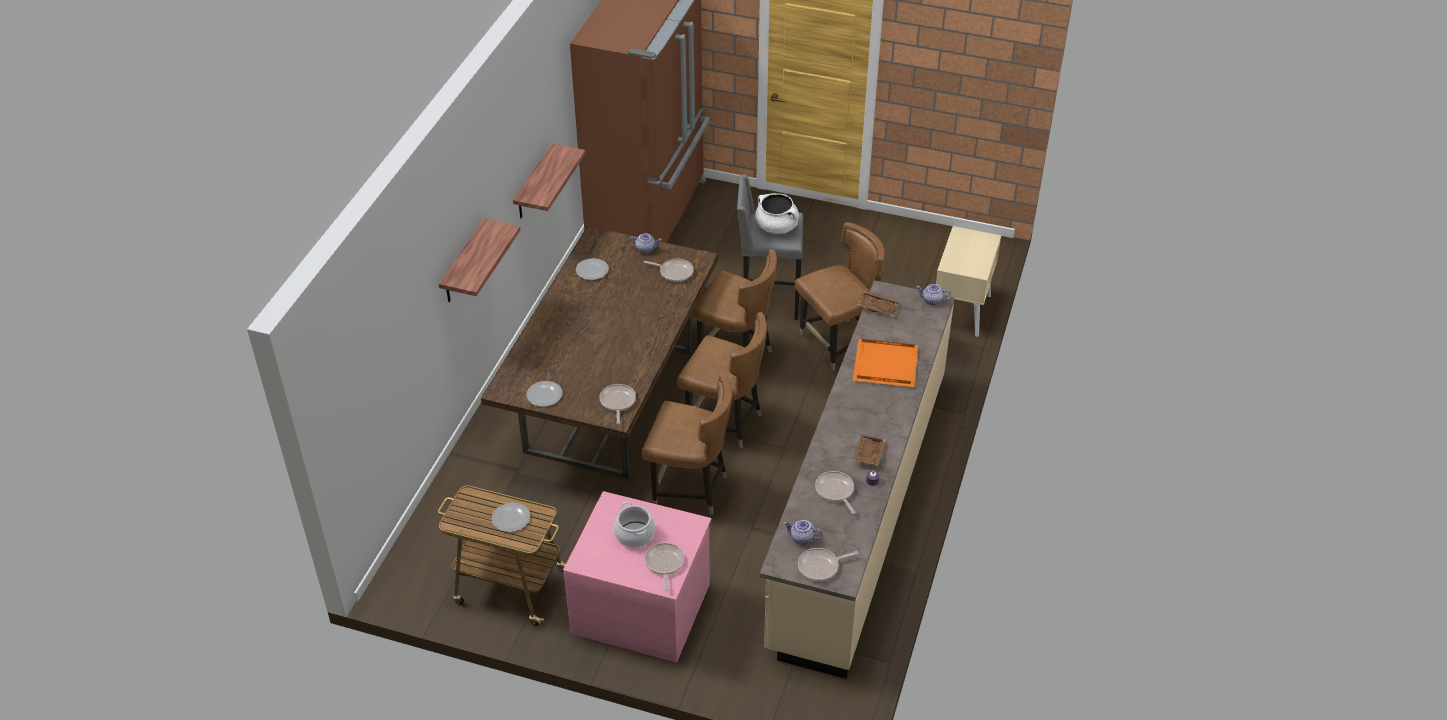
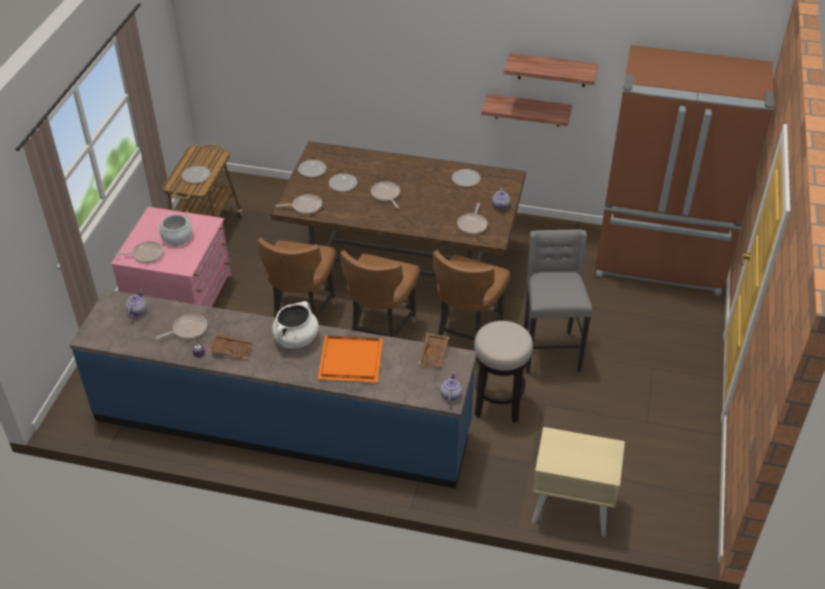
camera: 85 degrees right, 0 degrees up
shelf [439,218,521,302] -> shelf moved to [504,53,598,87]
white cooking pot [755,193,799,234] -> white cooking pot moved to [272,301,319,348]
beige counter [760,280,955,679] -> blue counter [70,289,477,489]
brown chair [794,222,885,370] -> stool [474,321,533,423]
frying pan [798,548,858,581] -> frying pan moved to [371,181,400,208]
none -> plate [329,174,357,192]

